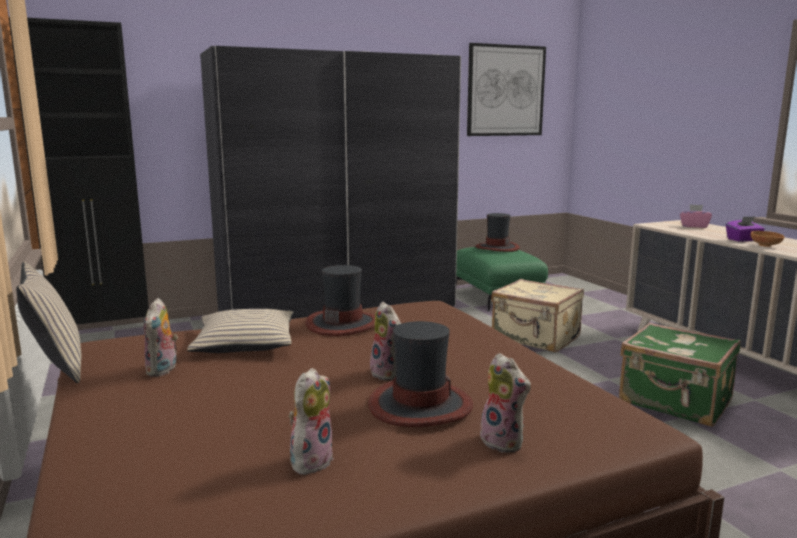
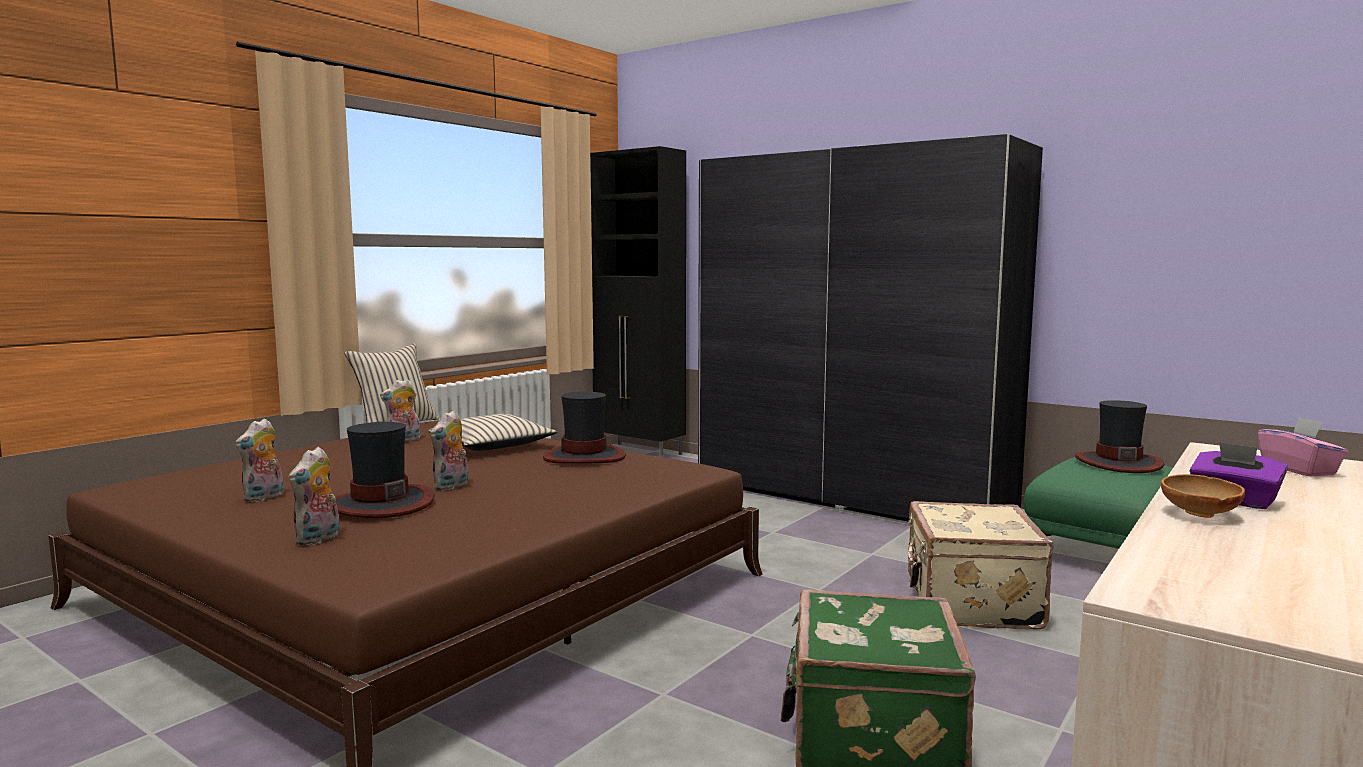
camera: 60 degrees right, 5 degrees down
plush toy [289,368,334,475] -> plush toy turned 120 degrees clockwise [235,418,284,502]
picture [467,43,546,136] -> none

